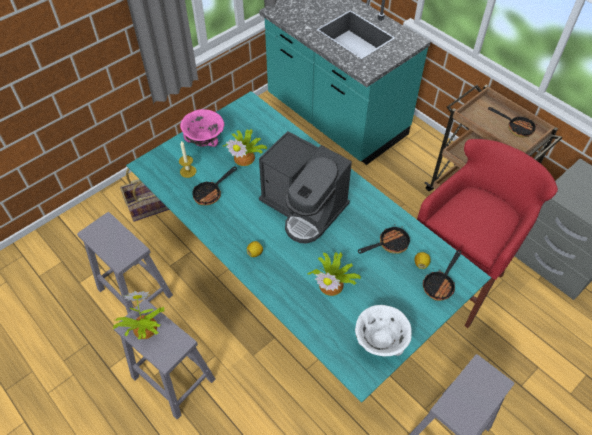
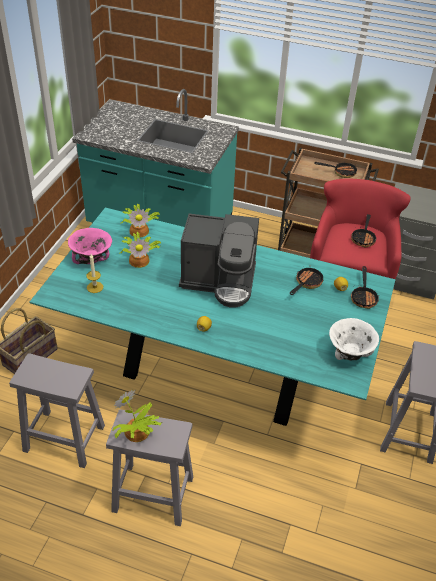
camera: 30 degrees left, 10 degrees down
frying pan [192,166,237,205] -> frying pan moved to [351,214,377,247]
potted plant [308,252,361,296] -> potted plant moved to [120,204,160,237]

